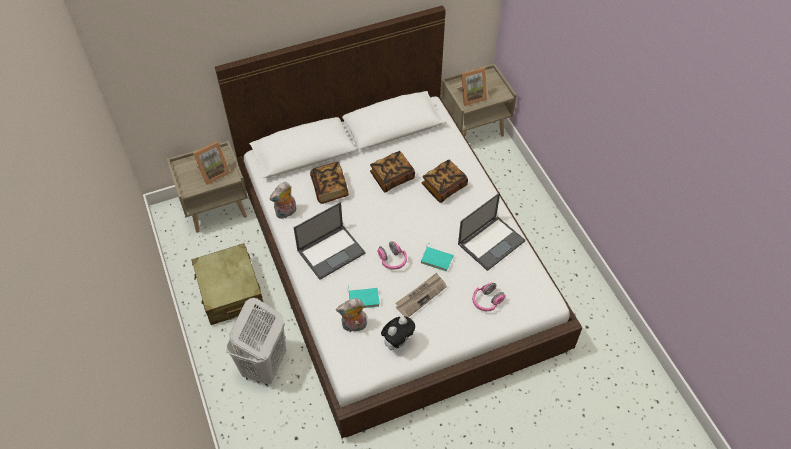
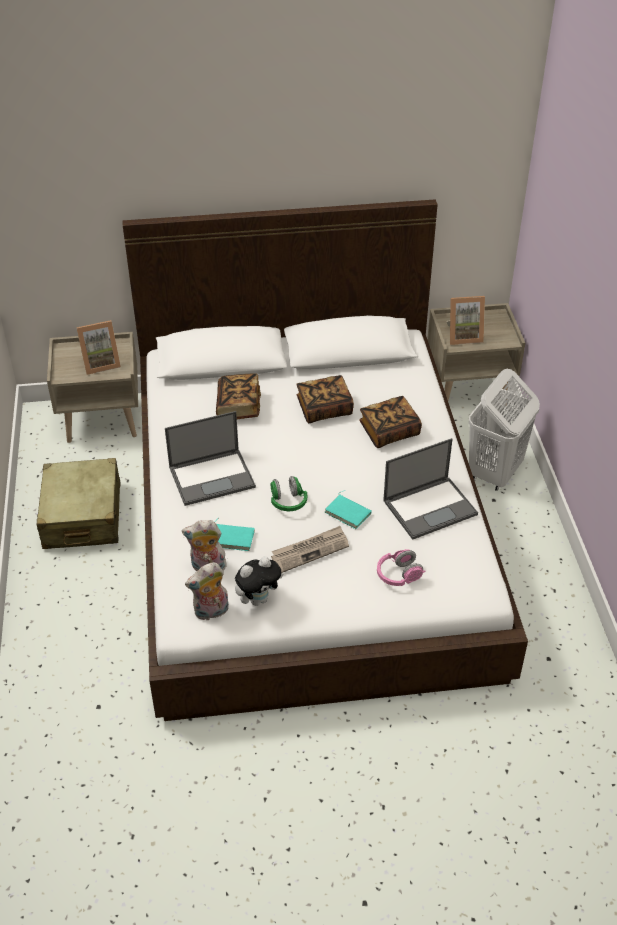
camera: 15 degrees right, 10 degrees down
white laundry basket [226,298,286,386] -> white laundry basket moved to [469,369,540,491]
plush toy [270,182,296,219] -> plush toy moved to [185,562,229,620]
pink headphones [377,241,407,270] -> green headphones [271,476,307,511]

